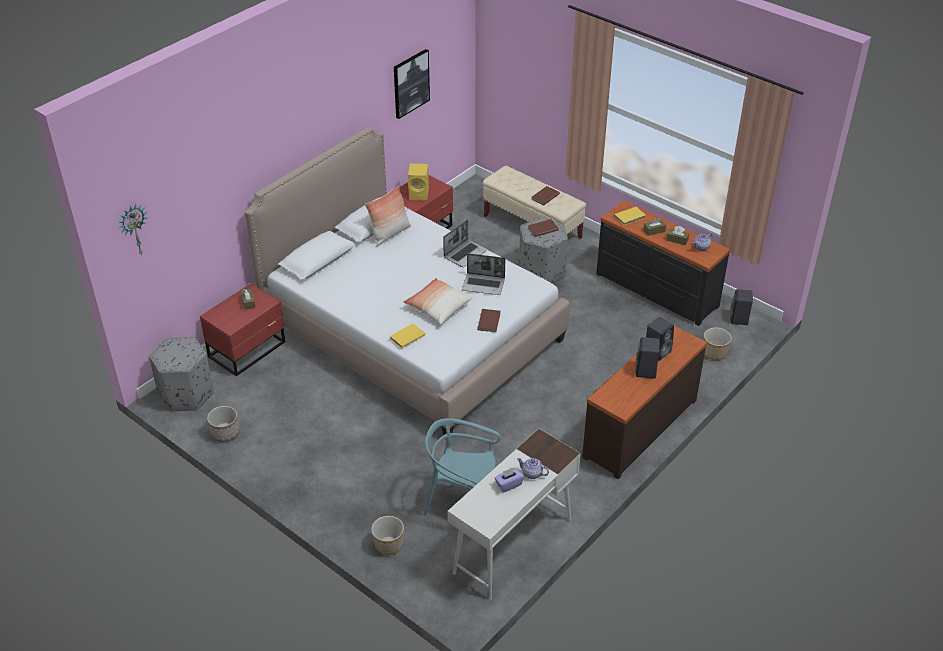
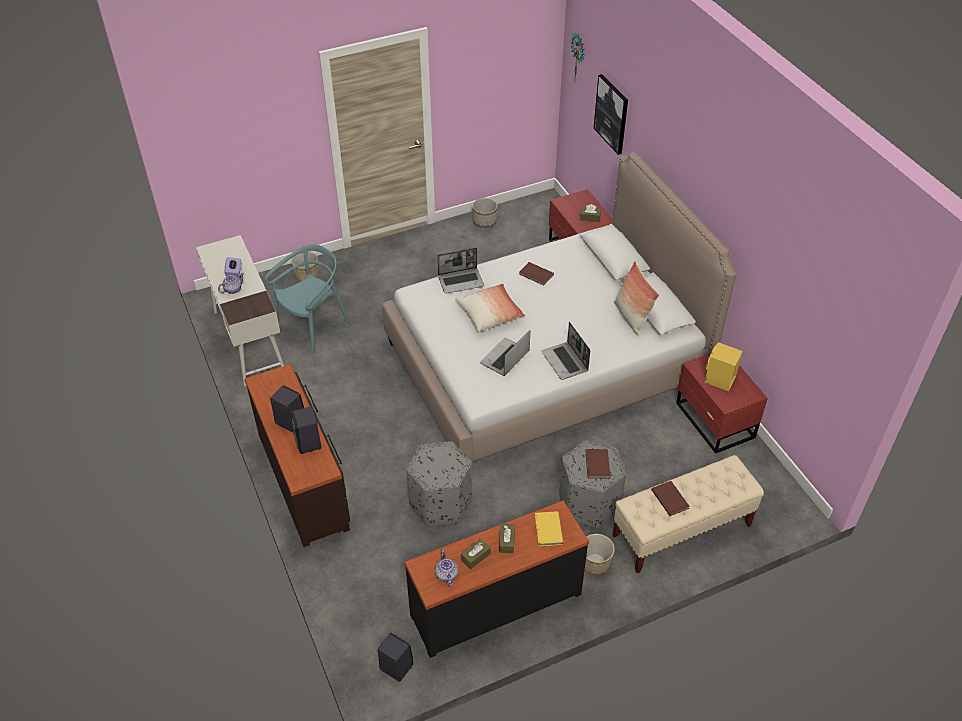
camera: 115 degrees right, 5 degrees up
grey ottoman [149,337,214,411] -> grey ottoman moved to [406,441,472,527]
yellow book [390,323,425,348] -> laptop [437,248,484,294]
picture [394,49,430,119] -> picture moved to [594,74,628,155]
brown book [477,309,501,332] -> brown book moved to [519,262,554,286]
planter [703,327,732,360] -> planter moved to [585,534,615,575]

